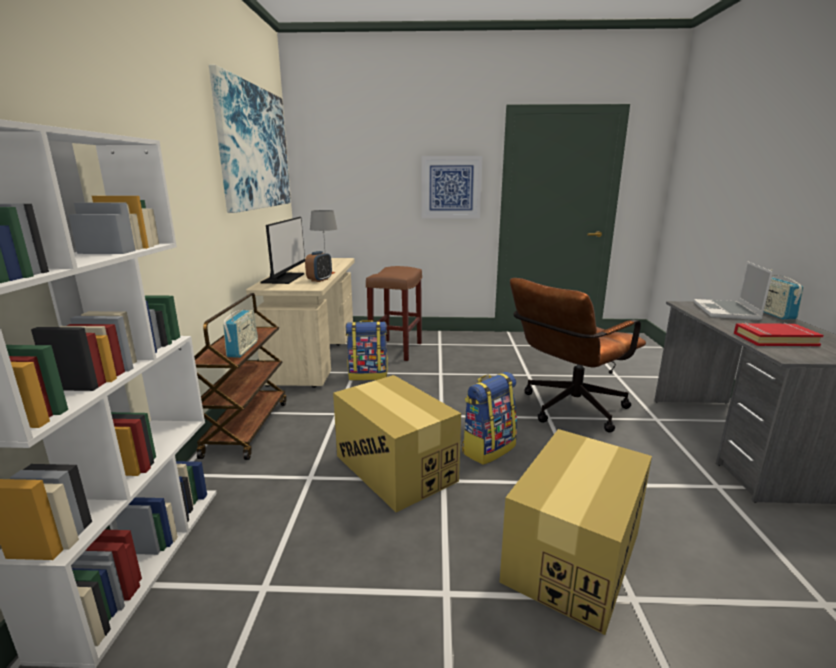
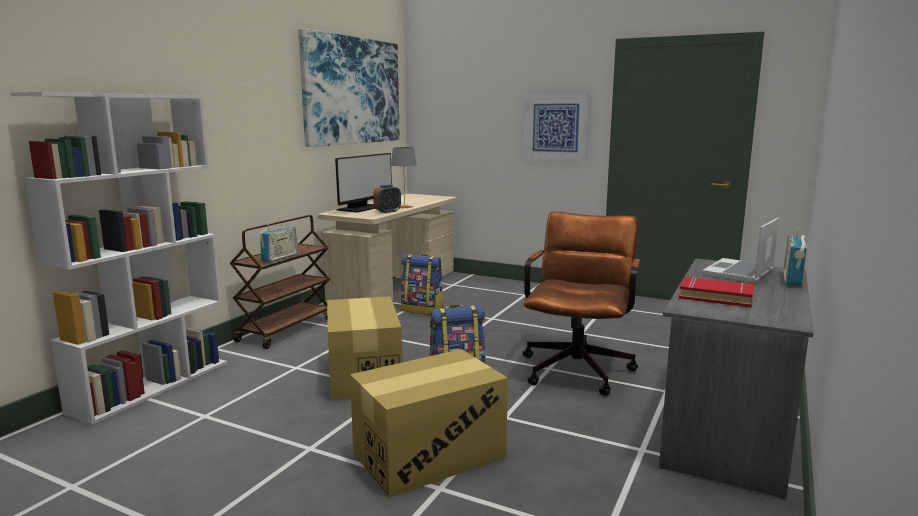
camera: 25 degrees right, 5 degrees down
brown stool [366,266,422,361] -> none
brown office chair [510,278,646,433] -> brown office chair turned 120 degrees clockwise [522,212,641,396]

